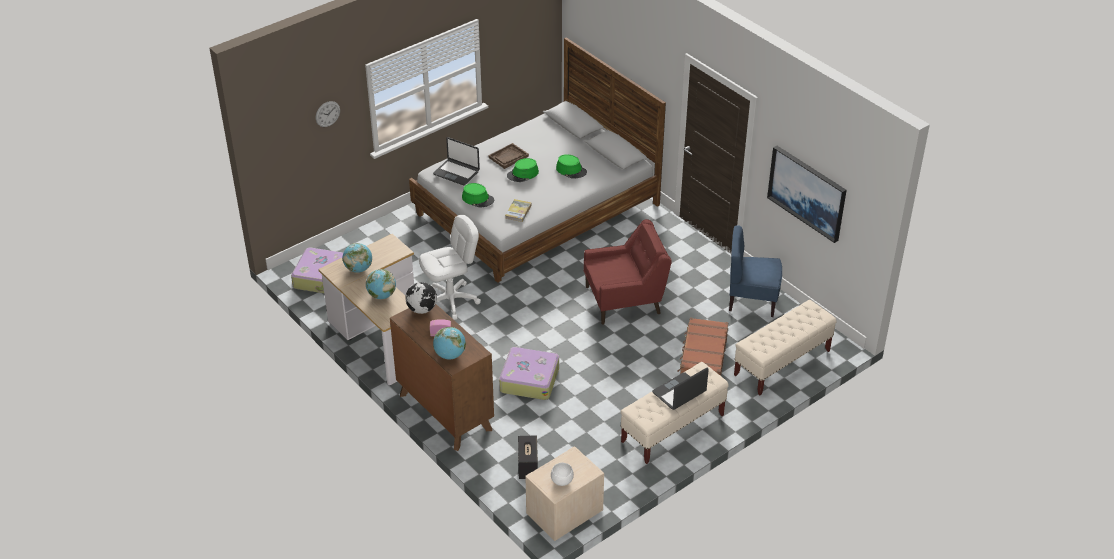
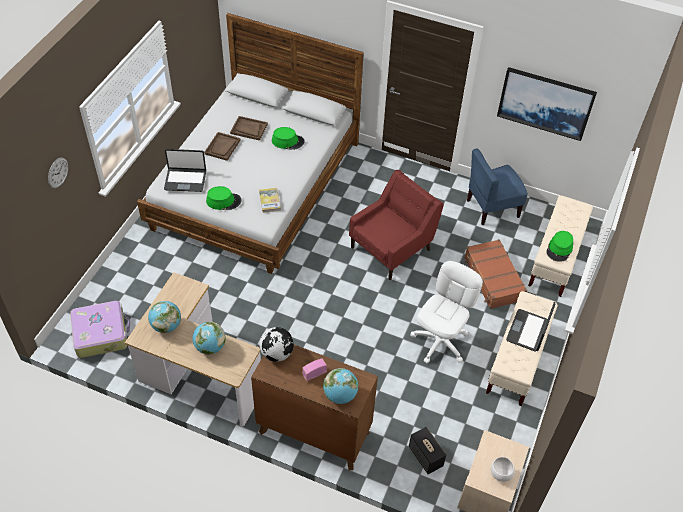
camera: 30 degrees left, 10 degrees up
white office chair [419,215,481,320] -> white office chair moved to [410,261,483,363]
suitcase [499,346,559,400] -> none
green hat [507,158,539,182] -> green hat moved to [546,231,573,262]
none -> brown tray [230,116,268,141]

